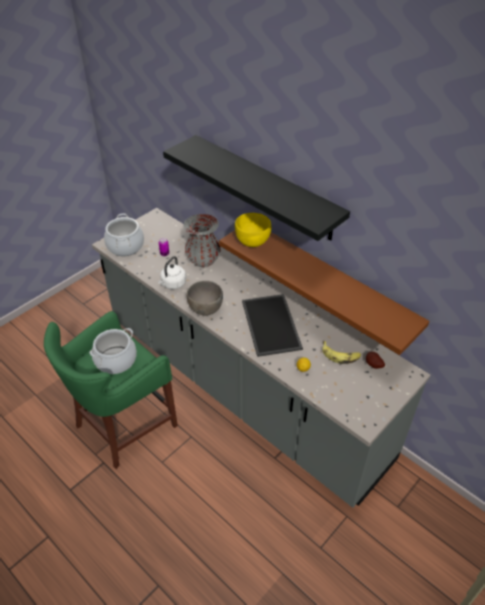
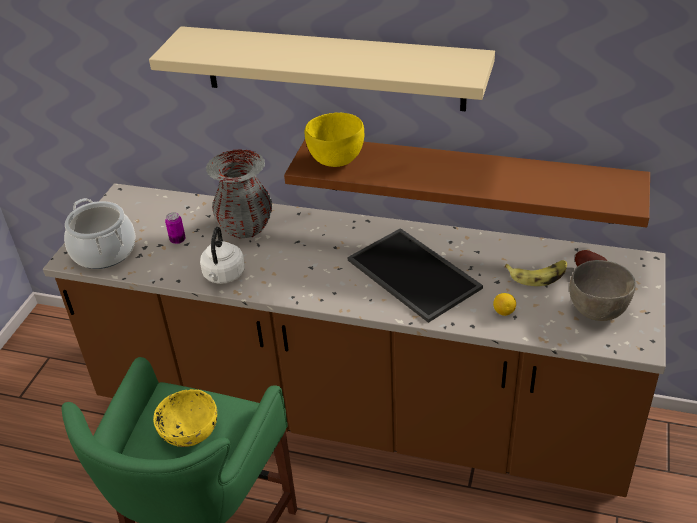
camera: 25 degrees left, 5 degrees down
cooking pot [89,328,137,374] -> yellow bowl [153,389,217,447]
grey counter [92,208,430,508] -> brown counter [43,183,666,497]
black shelf [163,135,350,241] -> beige shelf [149,26,495,111]
grey bowl [187,281,223,316] -> grey bowl moved to [569,260,636,321]

